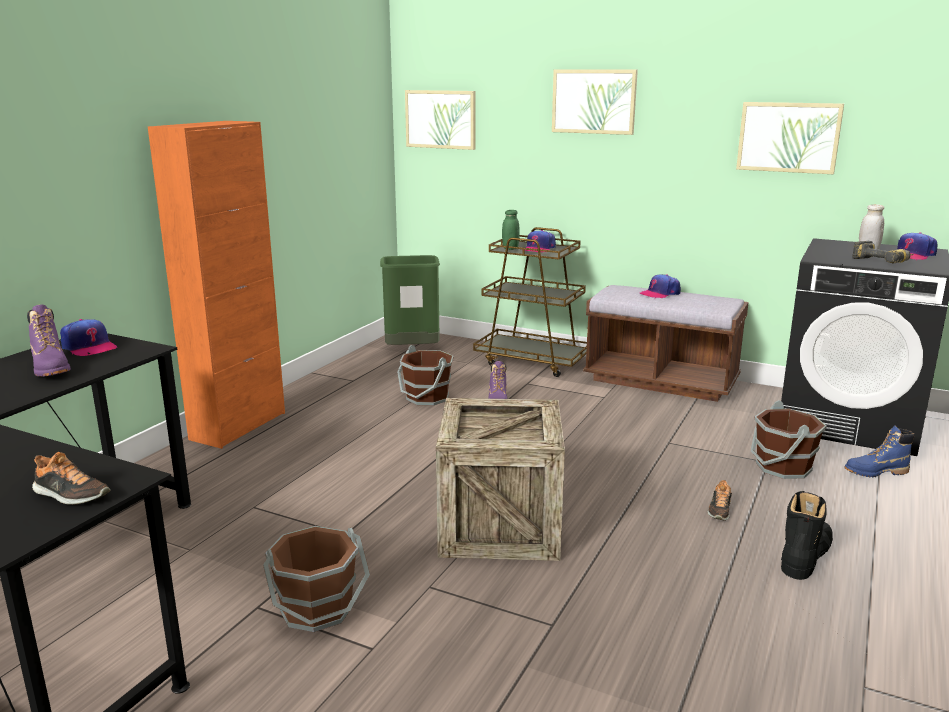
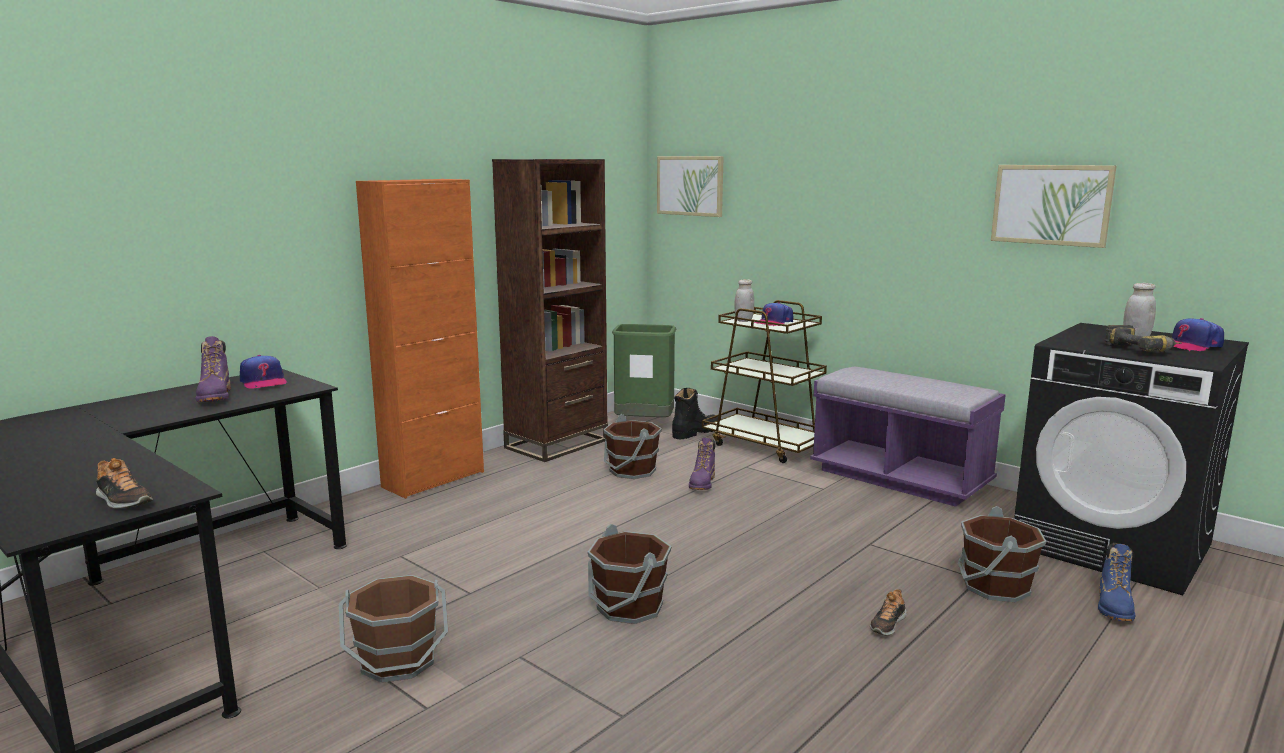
camera: 15 degrees right, 5 degrees down
crate [436,398,565,561] -> brown bucket [588,524,672,624]
green jar [502,210,520,250] -> white jar [734,279,754,322]
picture [552,69,638,135] -> none
brown bench [583,285,749,402] -> purple bench [810,367,1006,507]
cap [640,274,681,298] -> none
black boot [781,491,833,580] -> black boot moved to [672,388,718,439]
blue boot [845,425,915,477] -> blue boot turned 75 degrees counterclockwise [1098,543,1135,621]
none -> brown bookcase [492,159,608,462]

